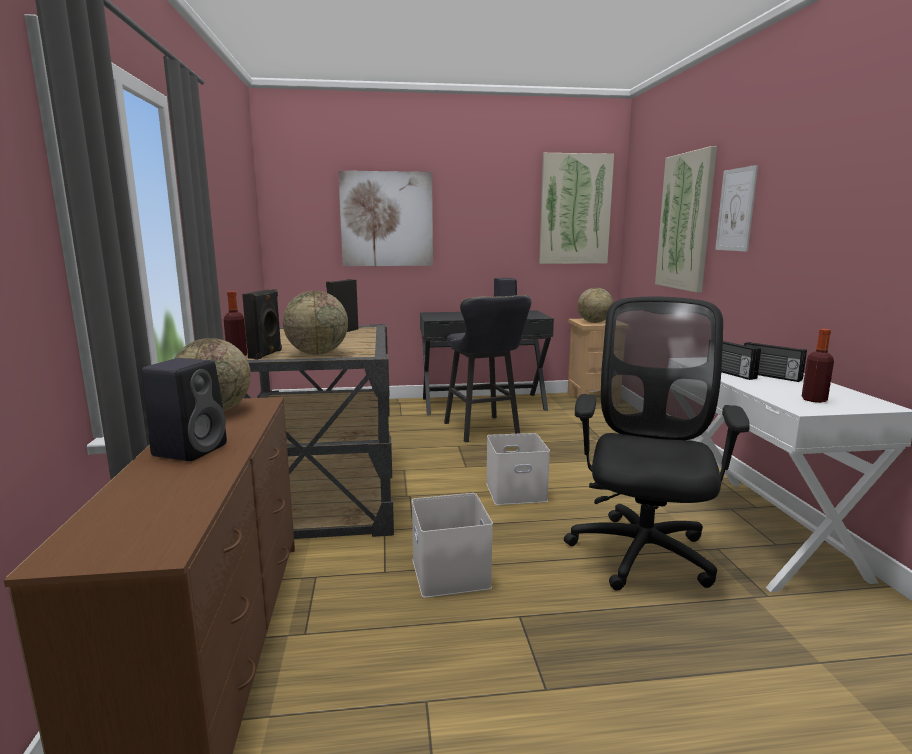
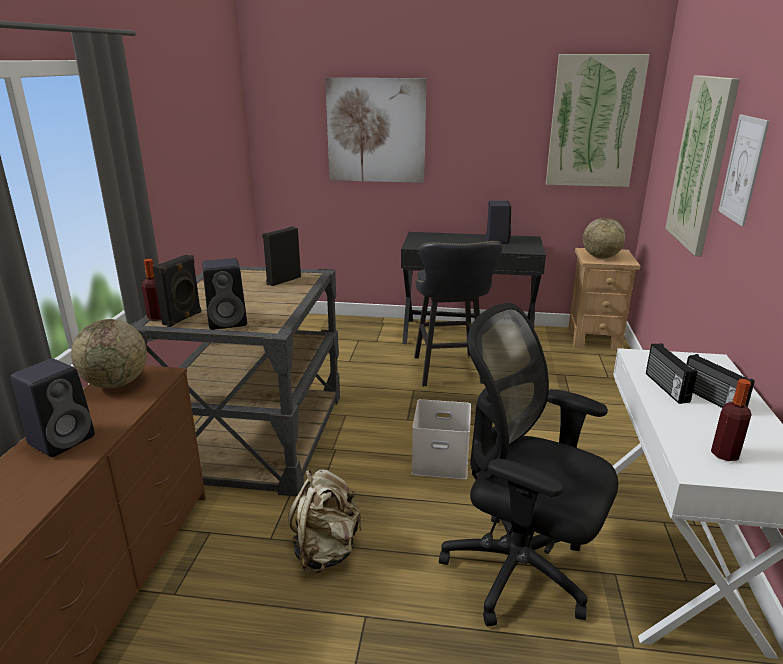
camera: 15 degrees right, 10 degrees up
globe [283,291,348,355] -> black speaker [202,258,247,330]
white storage box [412,493,493,598] -> beige backpack [288,470,362,573]
black office chair [564,297,750,591] -> black office chair turned 90 degrees counterclockwise [439,303,618,626]

